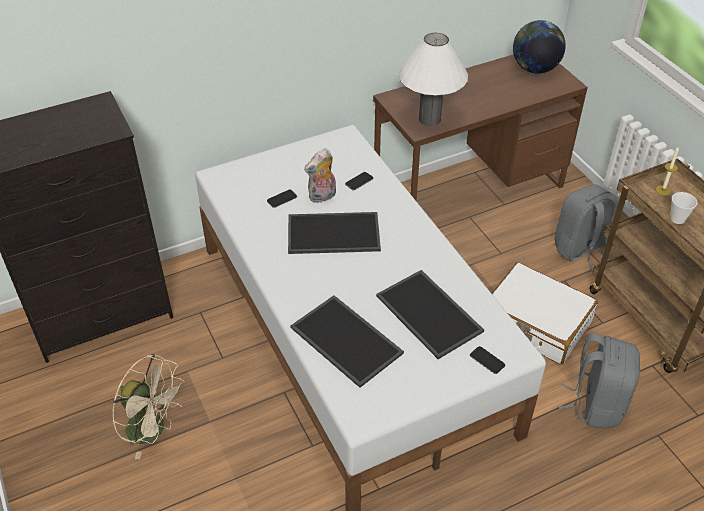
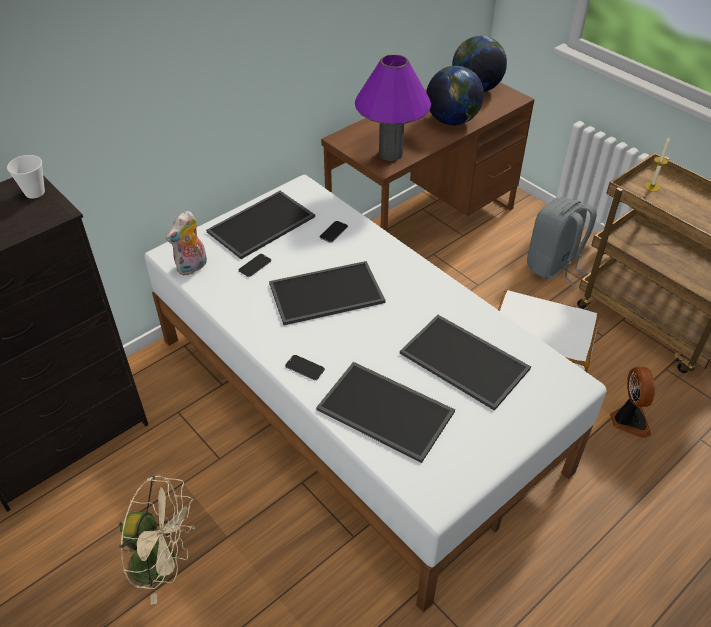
camera: 15 degrees left, 0 degrees up
plush toy [304,148,336,203] -> plush toy moved to [166,211,207,275]
white table lamp [399,33,468,126] -> purple table lamp [355,54,431,161]
phone [470,346,505,374] -> phone moved to [285,355,325,380]
grey backpack [559,333,640,429] -> fan [610,367,655,438]
cup [670,192,697,224] -> cup moved to [7,155,45,199]
none -> tray [206,191,315,259]
none -> globe [426,66,484,125]

